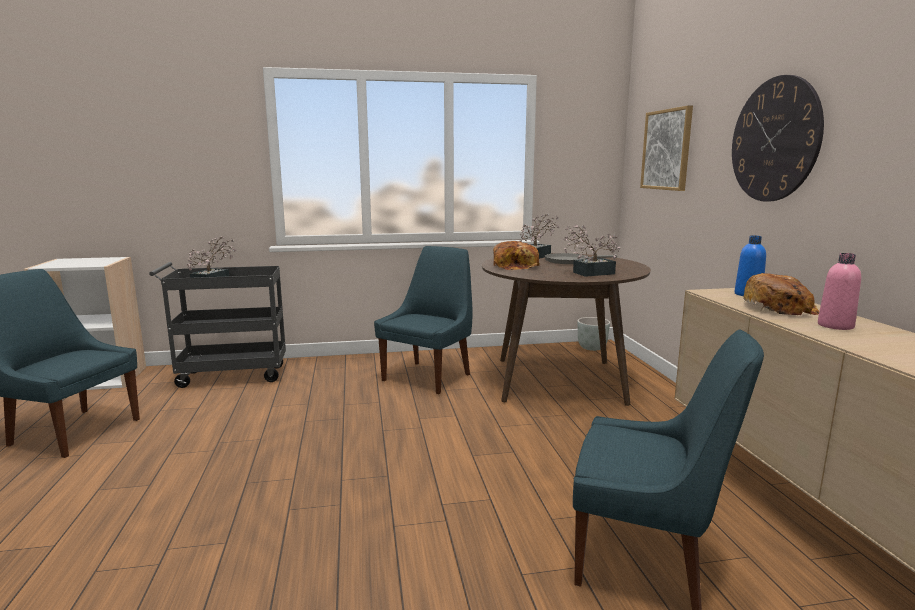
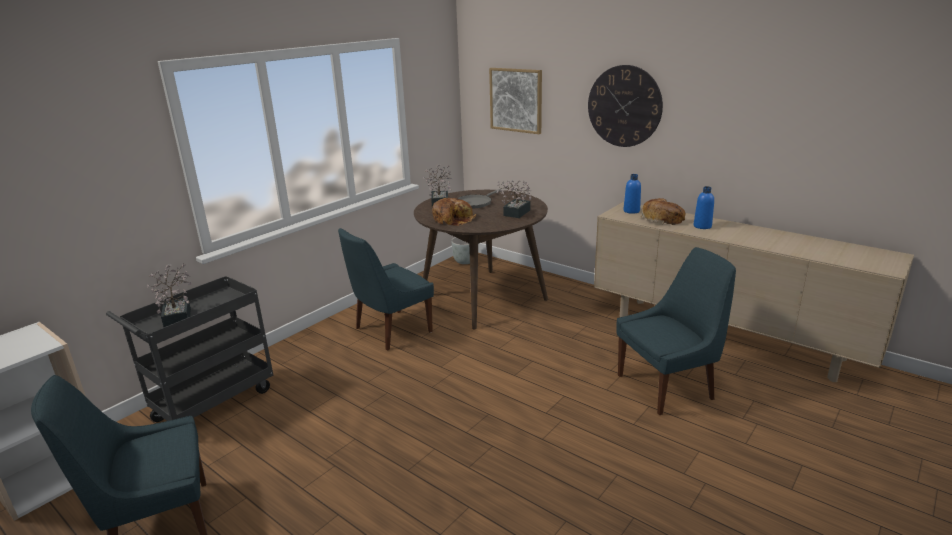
camera: 40 degrees left, 10 degrees up
blue chair [374,246,473,394] -> blue chair turned 120 degrees counterclockwise [338,228,434,350]
pink bottle [818,253,861,330] -> blue bottle [693,186,714,229]

